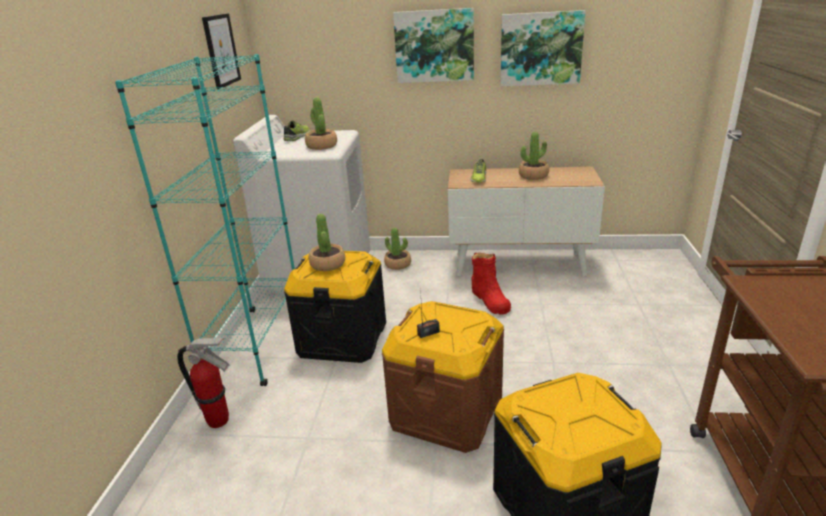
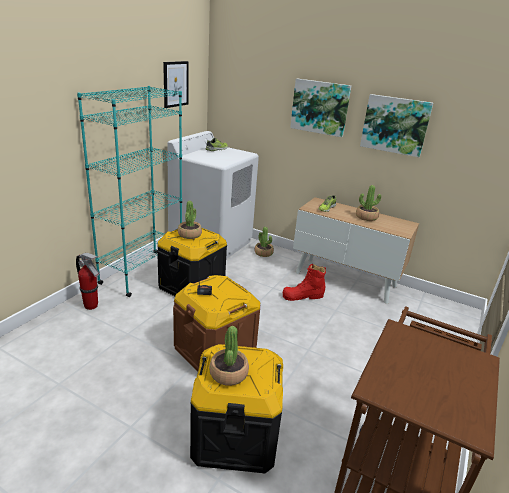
camera: 20 degrees right, 0 degrees up
potted plant [305,98,337,150] -> potted plant moved to [209,326,249,386]
red boot [472,253,511,314] -> red boot turned 75 degrees clockwise [283,264,326,301]

